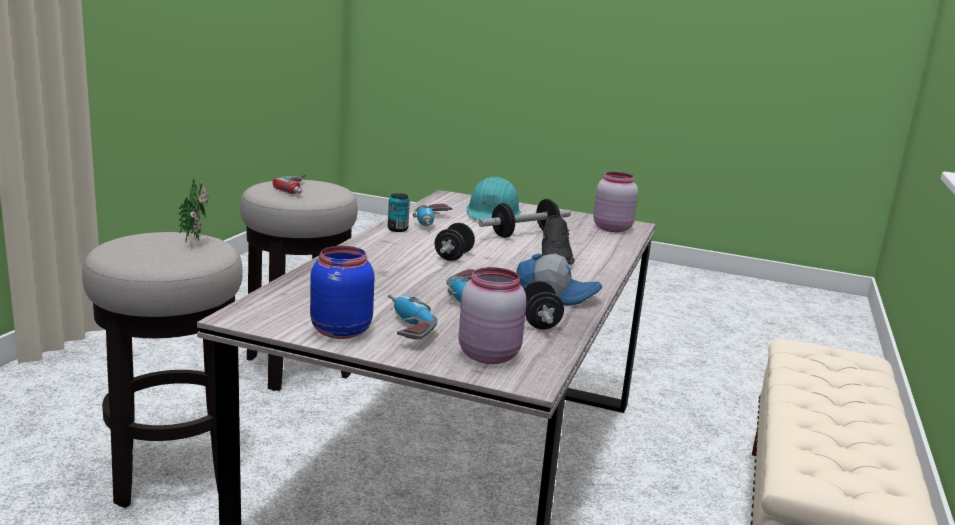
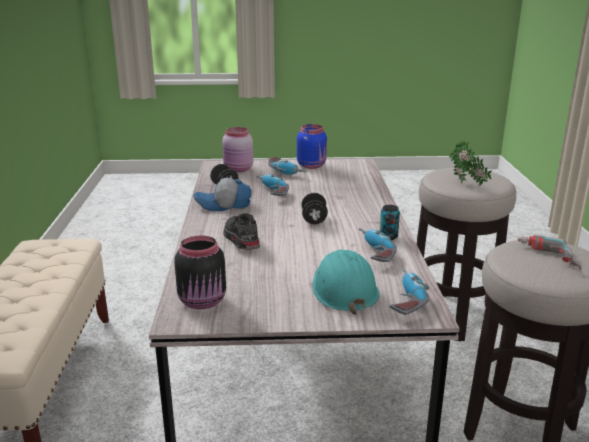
camera: 160 degrees right, 5 degrees up
dumbbell [478,199,571,238] -> none
pink jar [593,172,638,232] -> black jar [175,235,226,309]
none -> power drill [389,269,429,315]

